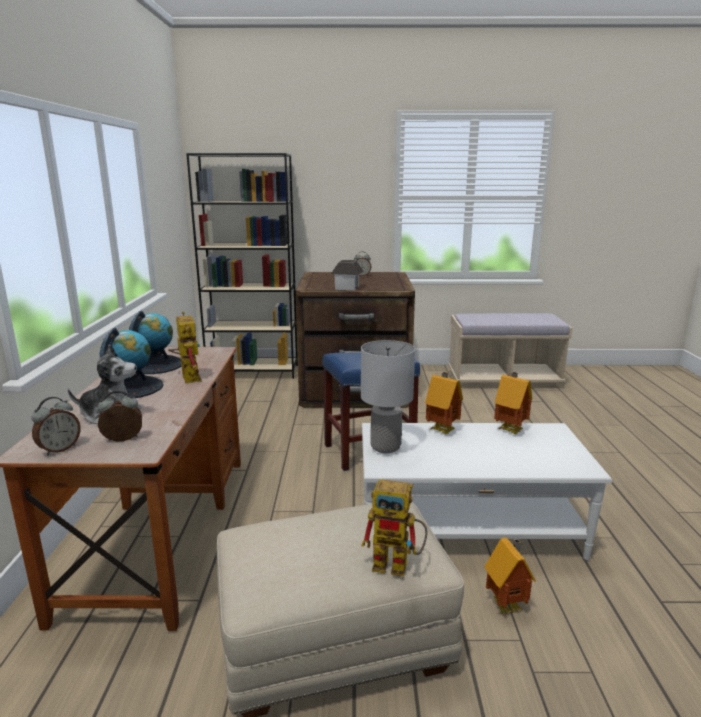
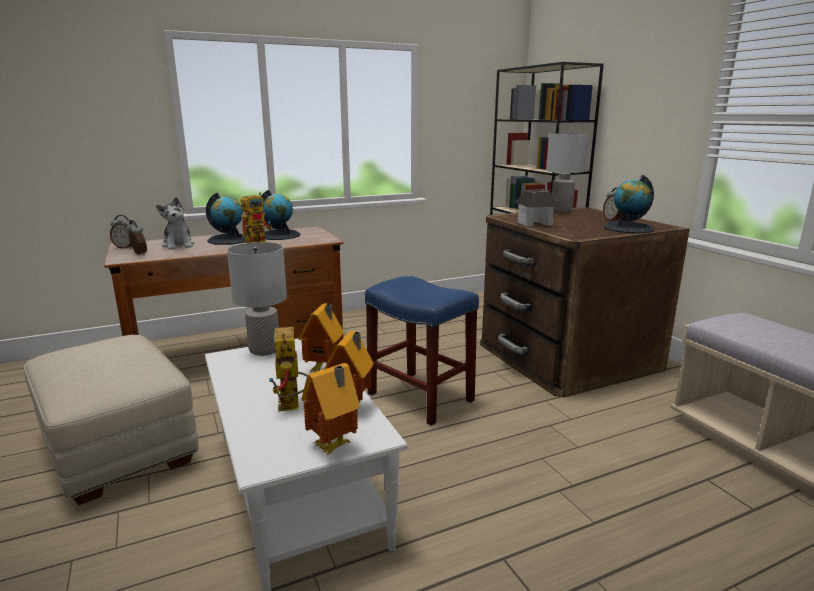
camera: 65 degrees right, 0 degrees up
toy robot [361,479,428,576] -> toy robot moved to [268,327,307,412]
toy house [484,538,536,614] -> toy house moved to [301,363,360,455]
none -> grey table lamp [546,133,588,213]
none -> globe [604,175,654,234]

